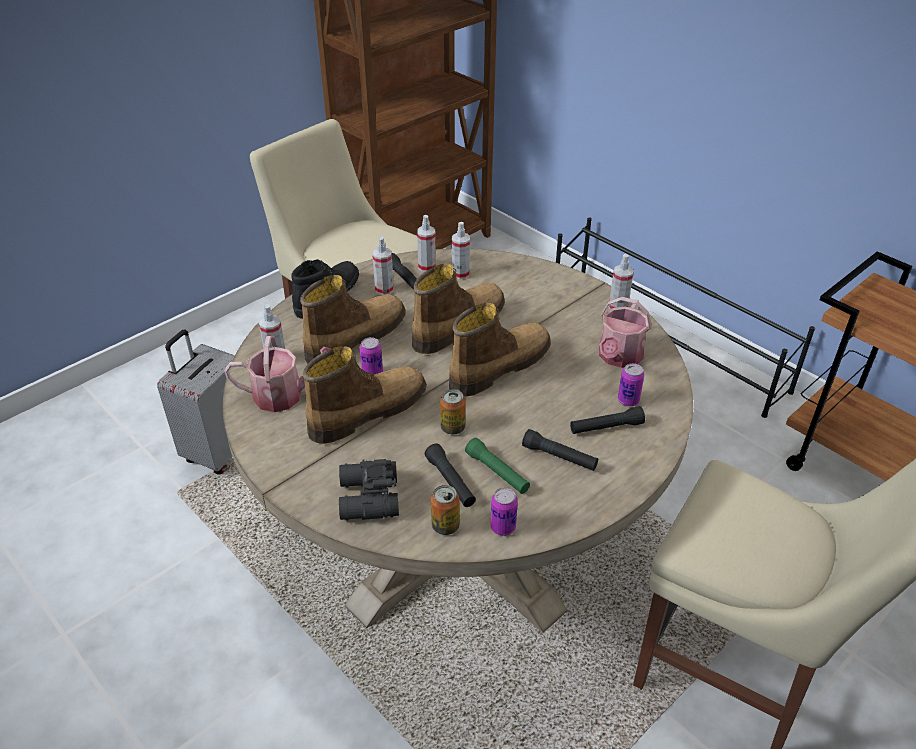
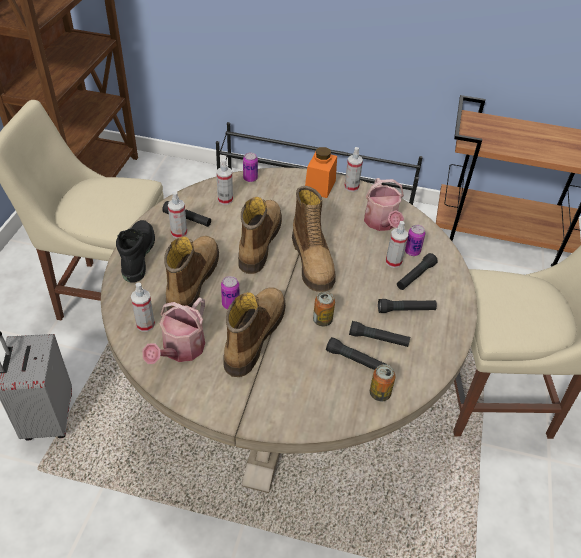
camera: 35 degrees left, 5 degrees up
watering can [224,336,332,412] -> watering can turned 150 degrees clockwise [142,297,205,364]
black binoculars [339,459,399,521] -> none
spray bottle [417,215,436,272] -> spray bottle moved to [386,221,408,268]
boot [449,303,551,397] -> boot turned 150 degrees clockwise [292,186,336,292]
green flashlight [465,438,530,494] -> black flashlight [349,321,410,347]
can [490,488,518,536] -> can moved to [243,153,258,182]
none -> orange jar [305,147,337,198]

